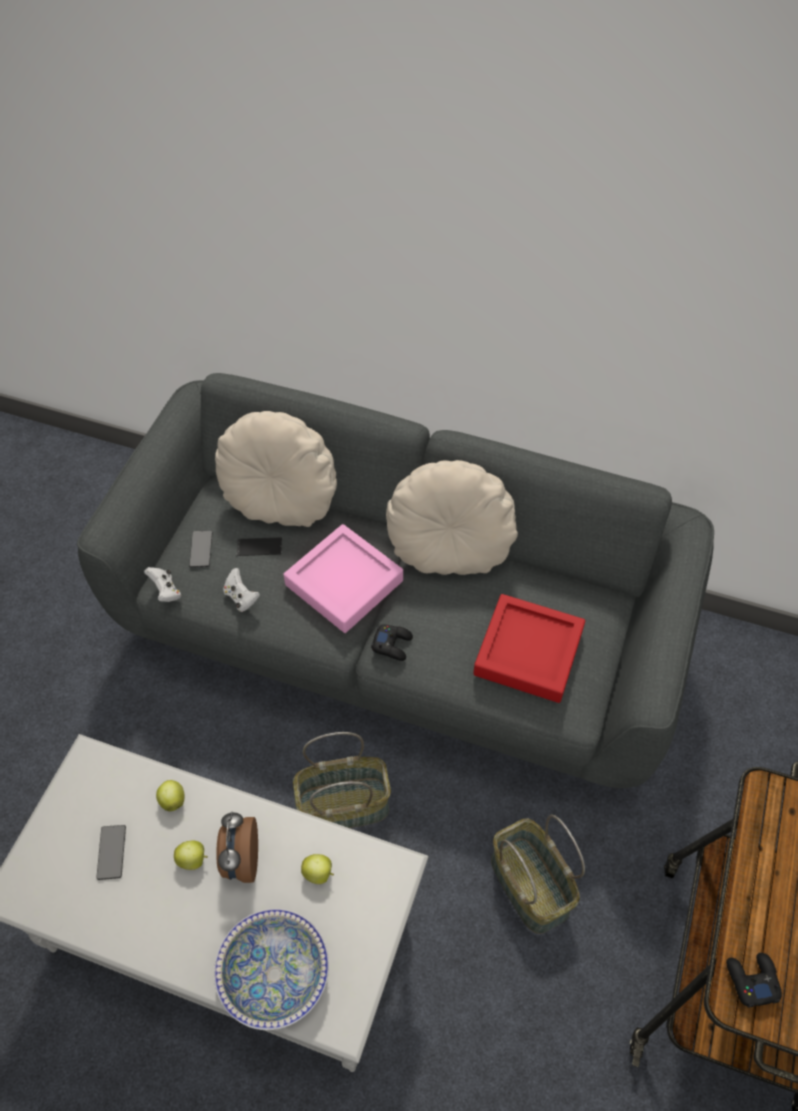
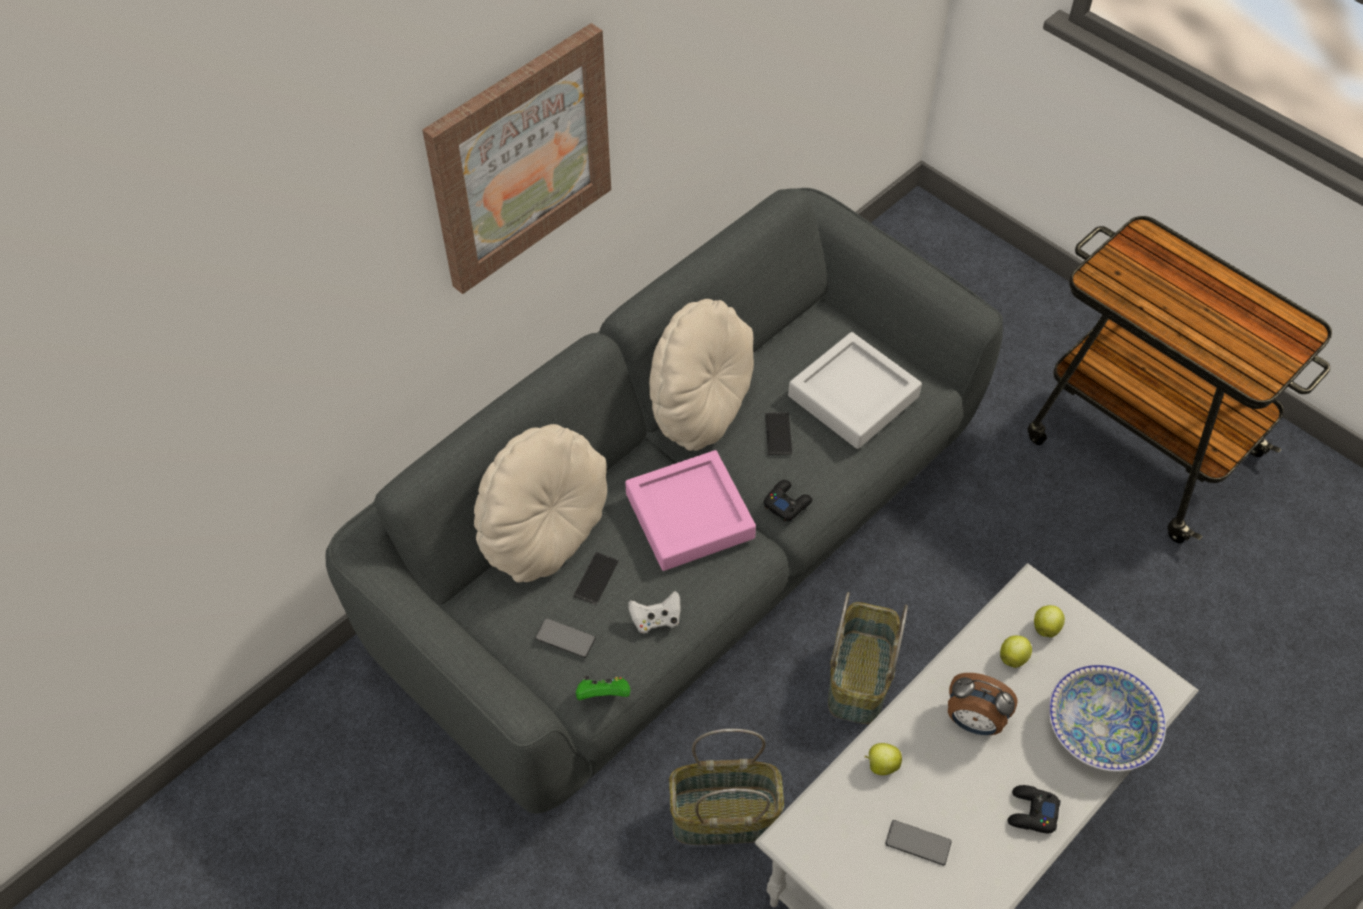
camera: 65 degrees left, 0 degrees up
white game controller [144,567,181,602] -> green game controller [576,676,630,700]
apple [174,840,208,870] -> apple moved to [1034,605,1065,637]
red tray [473,594,585,703] -> grey tray [788,332,922,449]
basket [491,815,585,934] -> basket moved to [669,729,784,845]
black game controller [726,953,782,1008] -> black game controller moved to [1008,785,1061,834]
none -> picture [422,23,611,294]
none -> phone [765,412,792,455]

